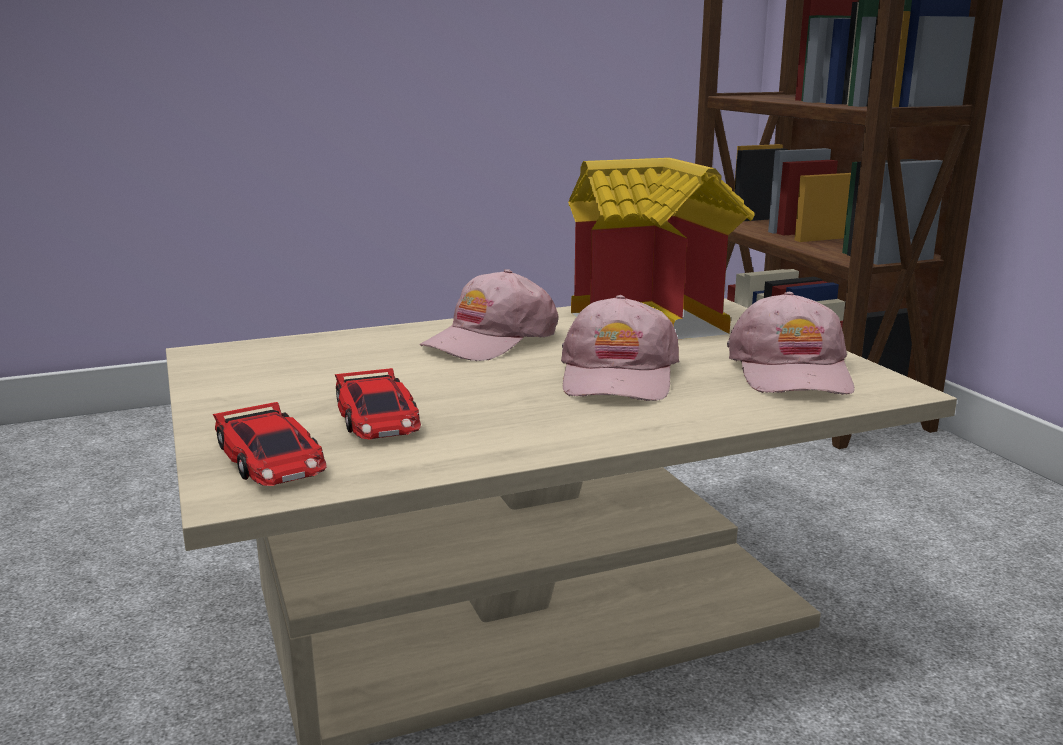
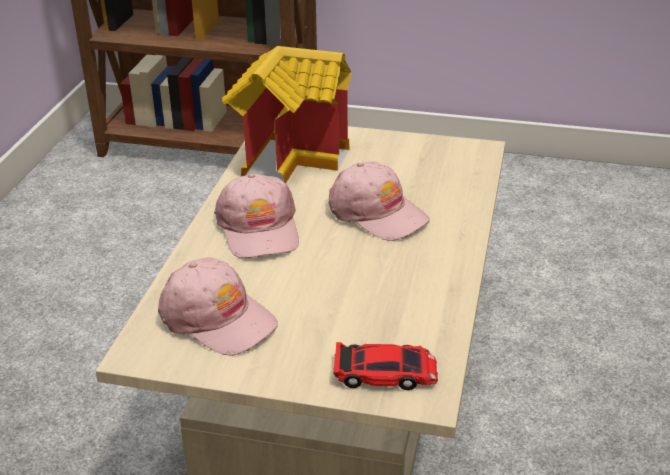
camera: 55 degrees left, 15 degrees up
toy car [335,368,421,439] -> none
pink cap [727,292,855,395] -> pink cap moved to [158,257,278,355]

